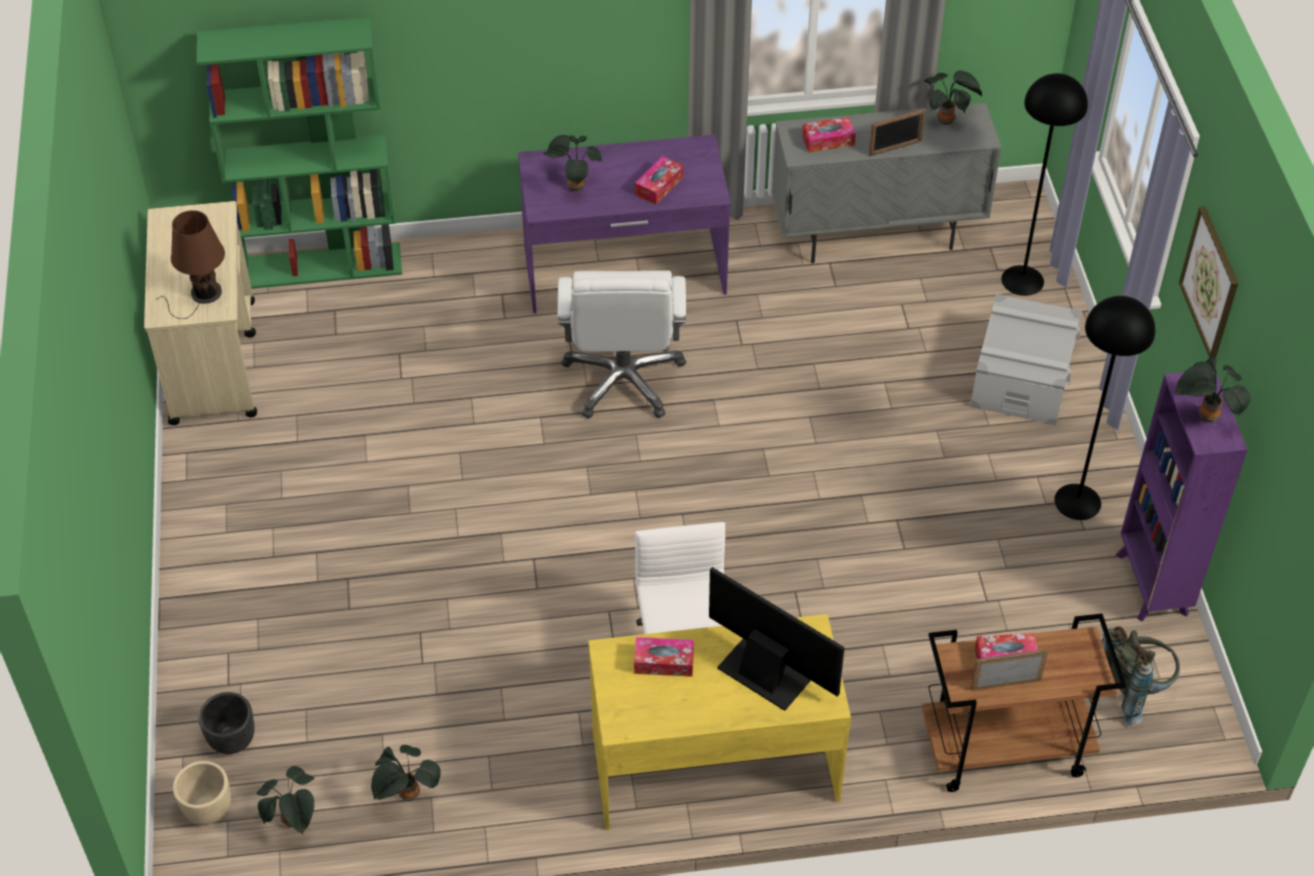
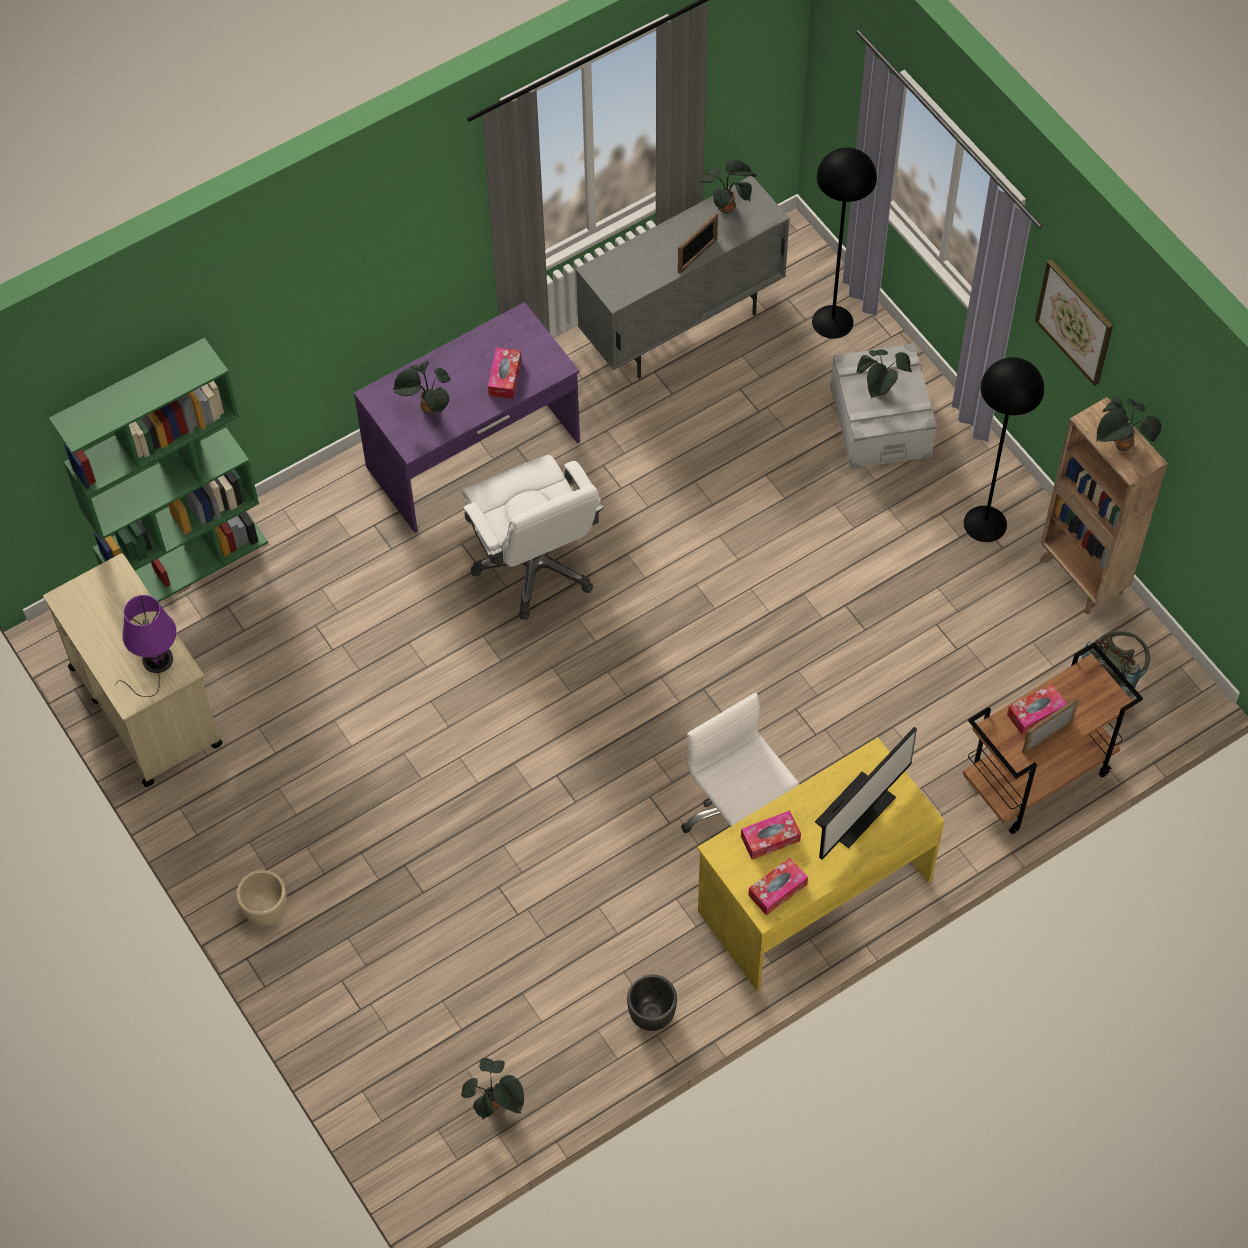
camera: 25 degrees left, 10 degrees up
brown table lamp [157,210,225,319] -> purple table lamp [115,595,177,697]
beige planter [173,761,231,825] -> beige planter moved to [236,870,287,926]
black planter [198,692,255,754] -> black planter moved to [627,974,677,1031]
potted plant [371,745,440,801] -> potted plant moved to [856,349,912,399]
monitor [709,567,845,711] -> monitor turned 120 degrees clockwise [815,727,917,860]
tissue box [802,117,856,152] -> tissue box moved to [748,858,808,915]
purple bookcase [1116,371,1248,621] -> brown bookcase [1040,397,1168,614]

